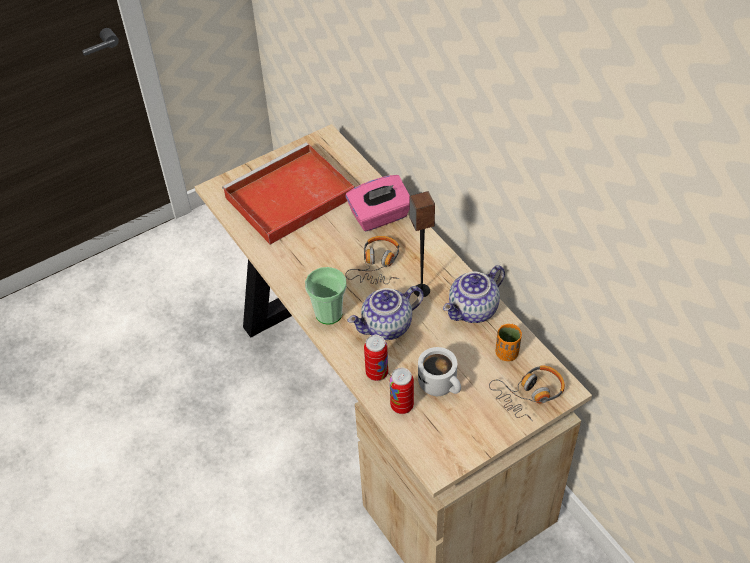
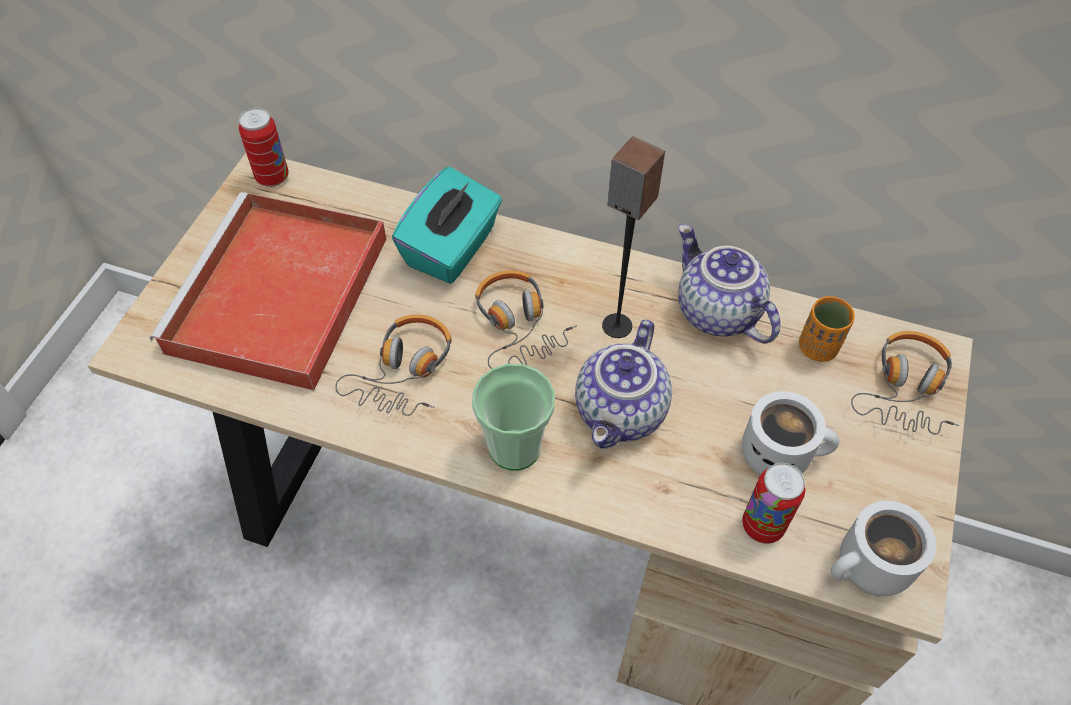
camera: 40 degrees left, 5 degrees up
pink tissue box [346,175,410,231] -> turquoise tissue box [392,167,502,284]
can [364,335,388,381] -> can moved to [239,108,289,187]
teapot [443,265,505,323] -> teapot turned 135 degrees clockwise [678,224,780,344]
none -> headphones [335,315,452,416]
none -> white mug [831,501,936,596]

